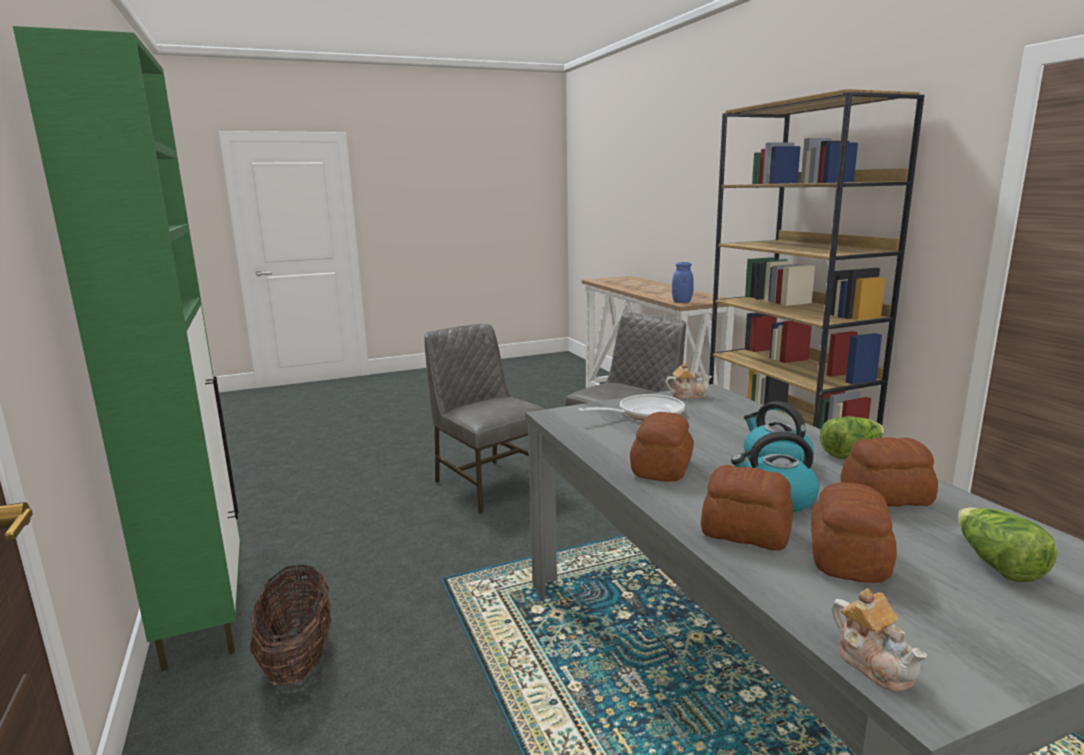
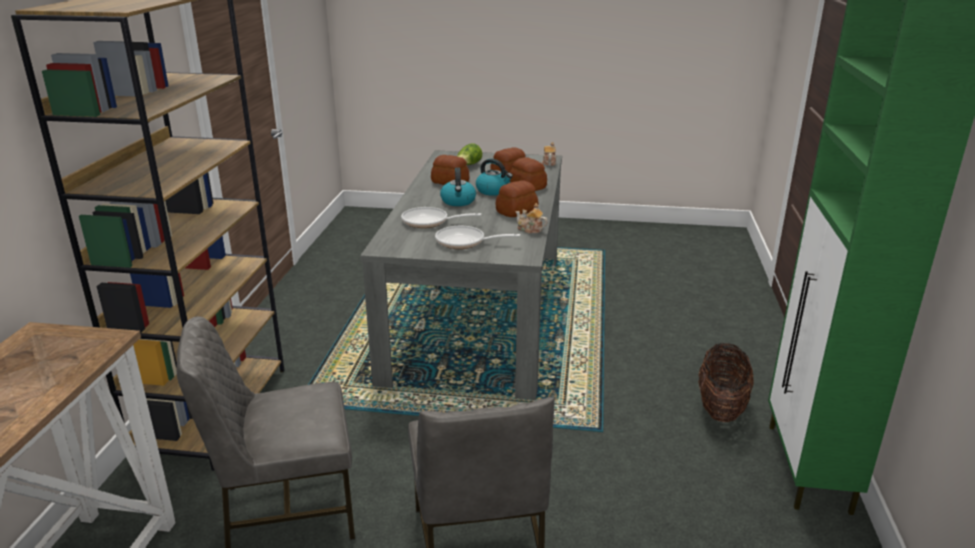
camera: 150 degrees left, 10 degrees up
teapot [665,362,712,399] -> teapot moved to [515,203,548,234]
blue jar [672,262,694,303] -> none
lettuce [820,416,884,459] -> none
none -> frying pan [401,207,481,228]

